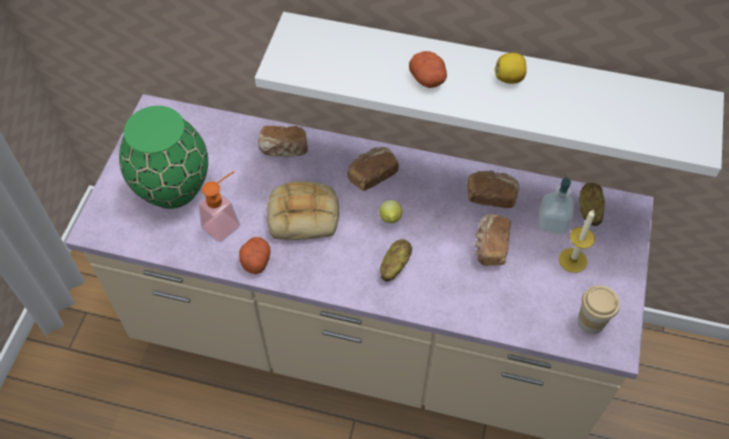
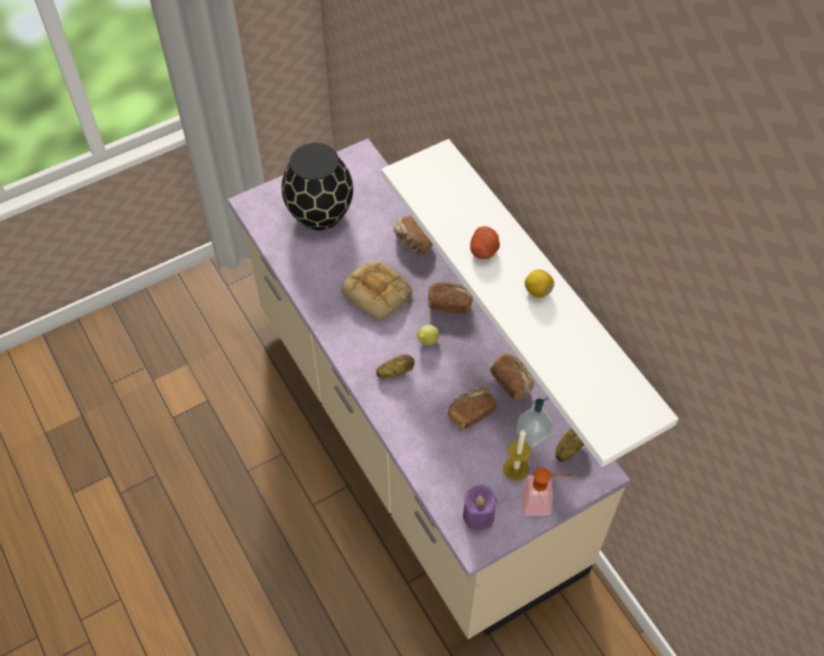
camera: 45 degrees right, 0 degrees up
green vase [119,106,208,209] -> black vase [282,143,353,230]
soap dispenser [198,171,240,243] -> soap dispenser moved to [521,467,572,516]
potato [239,237,270,274] -> none
cup [578,285,620,334] -> purple candle [463,484,497,530]

